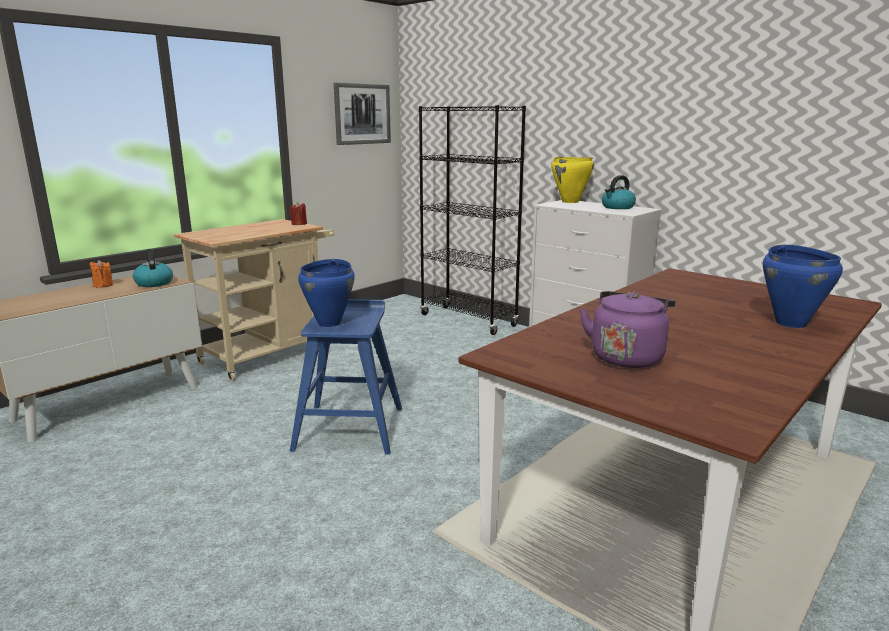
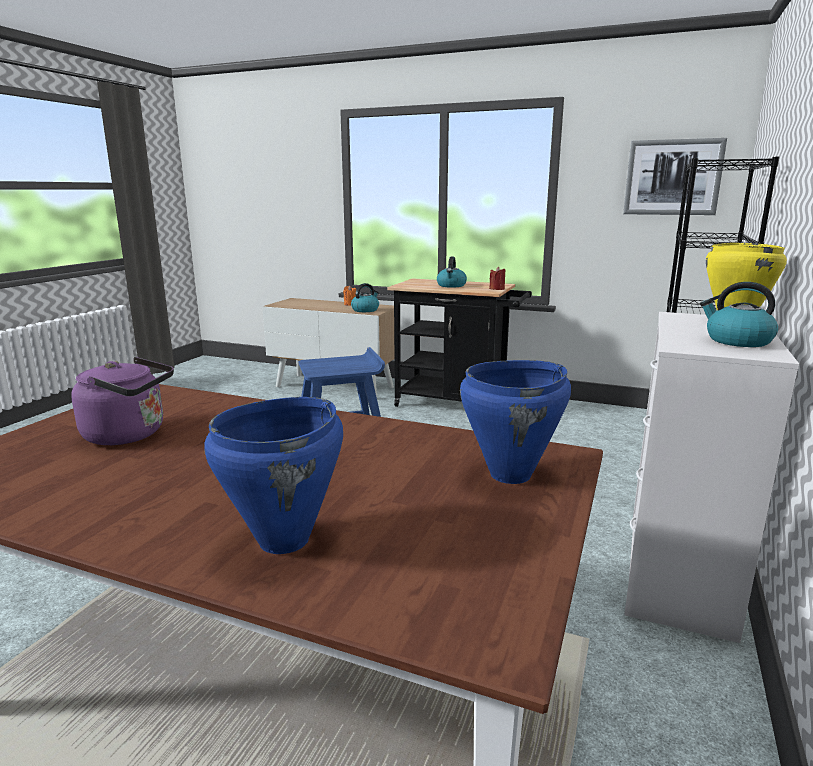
camera: 70 degrees right, 0 degrees up
beige cart [174,219,334,381] -> black cart [387,278,532,407]
blue cooking pot [298,259,355,327] -> blue cooking pot moved to [460,360,571,484]
none -> kettle [437,257,467,288]

